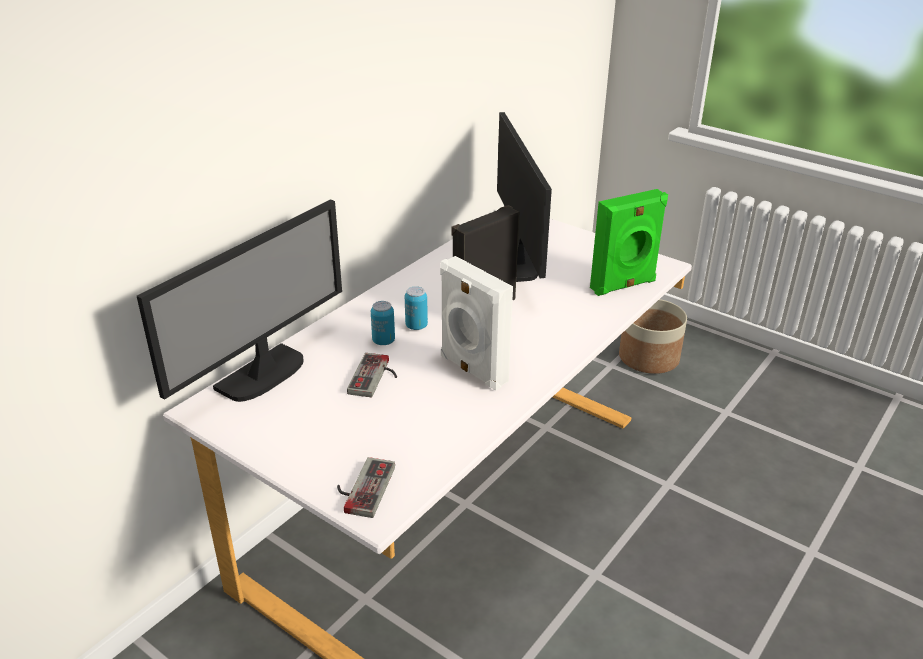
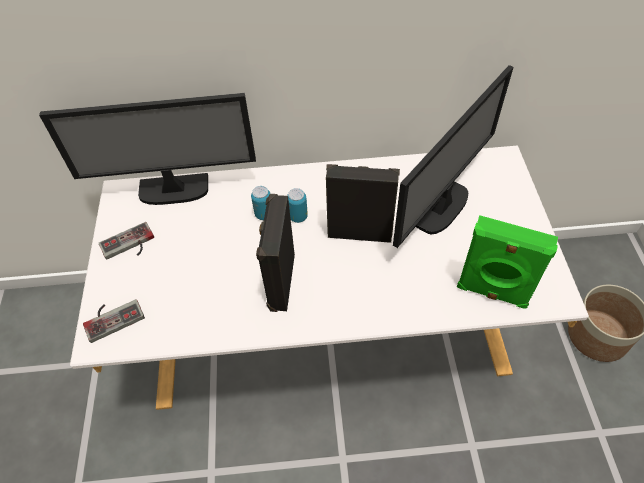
camera: 50 degrees right, 20 degrees up
game controller [347,353,397,397] -> game controller moved to [98,222,154,260]
white speaker [440,256,513,391] -> black speaker [256,194,295,312]

